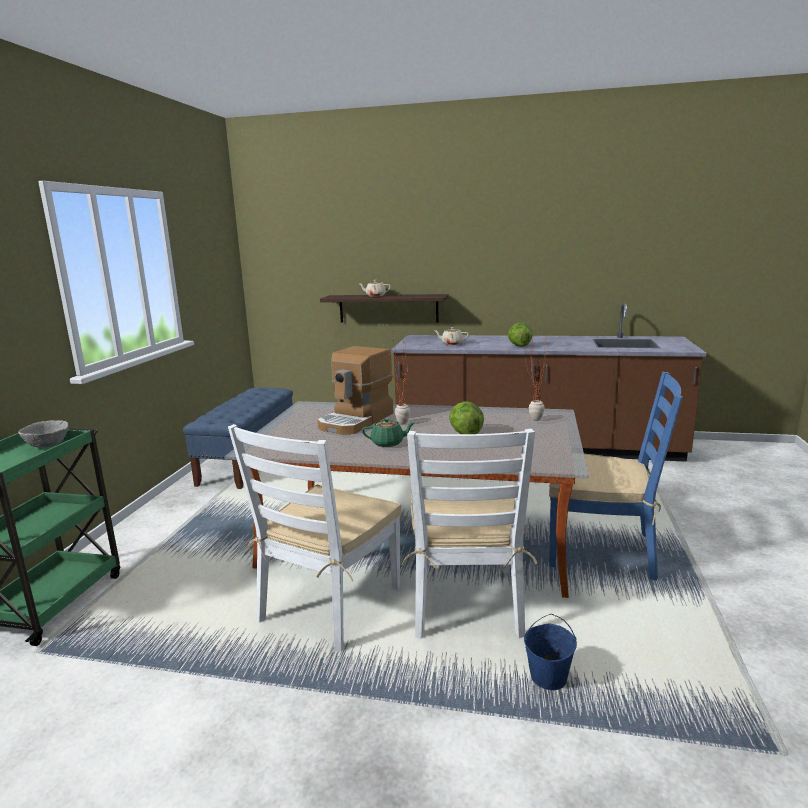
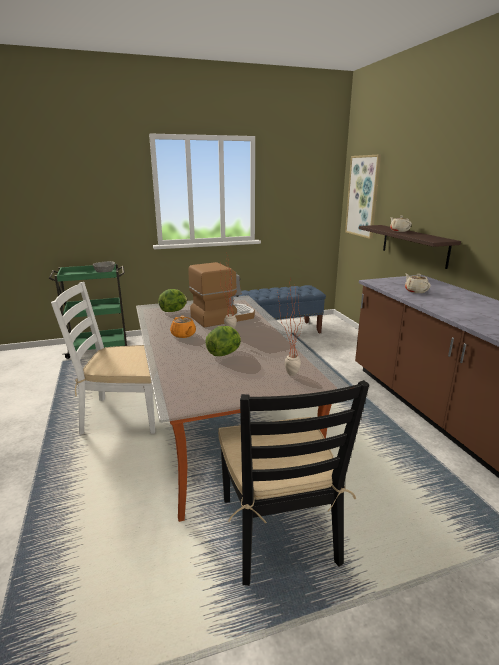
camera: 60 degrees right, 5 degrees up
coffee machine [318,346,393,435] -> coffee machine turned 150 degrees clockwise [188,262,255,328]
green teapot [362,418,415,447] -> orange teapot [170,316,196,338]
white chair [402,429,538,639] -> none
lettuce [508,322,533,347] -> lettuce moved to [158,289,187,312]
blue bucket [524,614,577,690] -> none
blue chair [549,372,683,581] -> black chair [218,380,369,586]
none -> picture [345,155,381,239]

